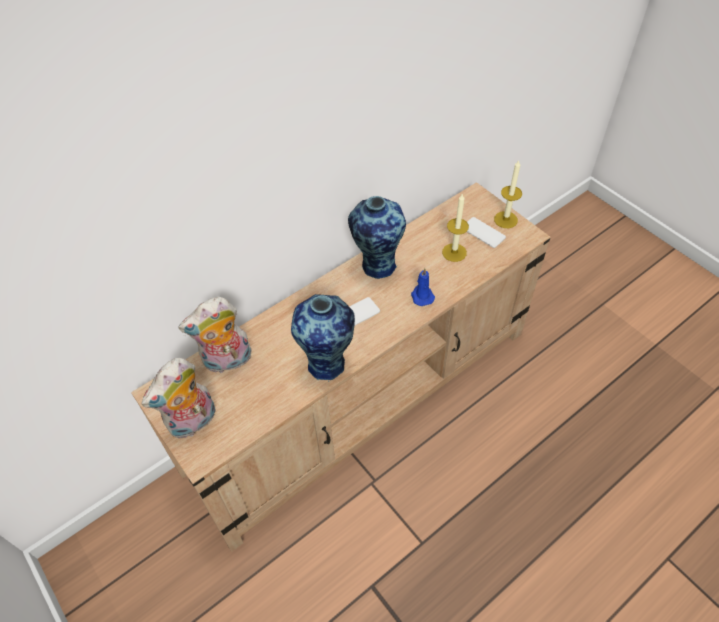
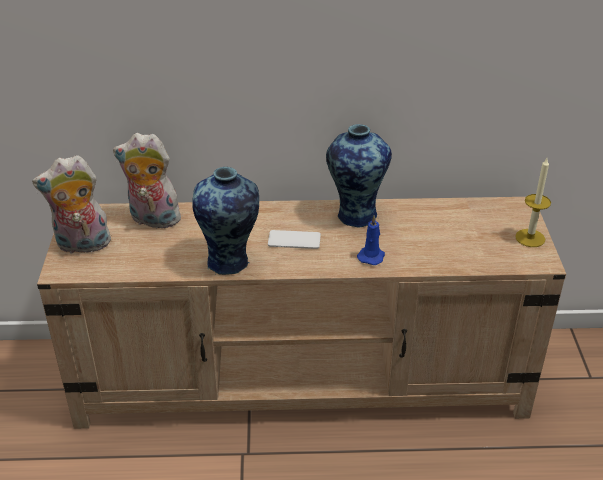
camera: 35 degrees right, 15 degrees down
candle [442,193,469,262] -> none
phone [467,217,506,248] -> none

